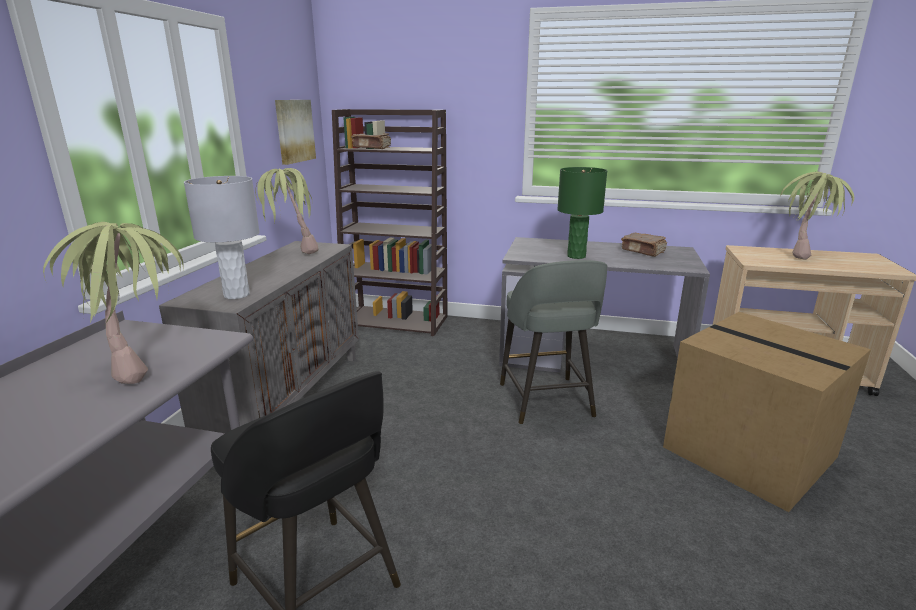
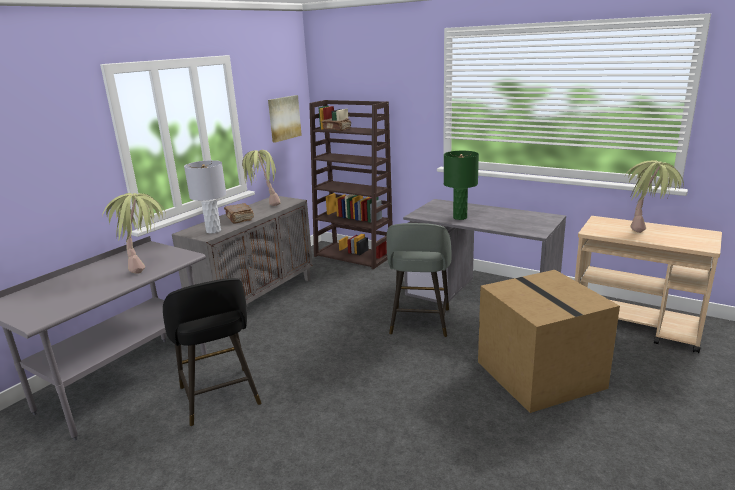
camera: 20 degrees right, 0 degrees up
brown book [621,233,667,257] -> brown book moved to [224,203,254,224]

